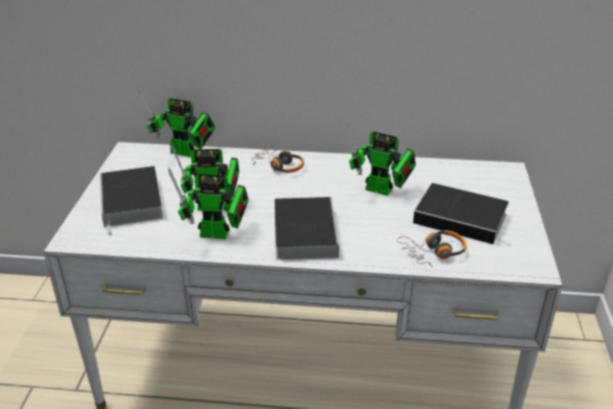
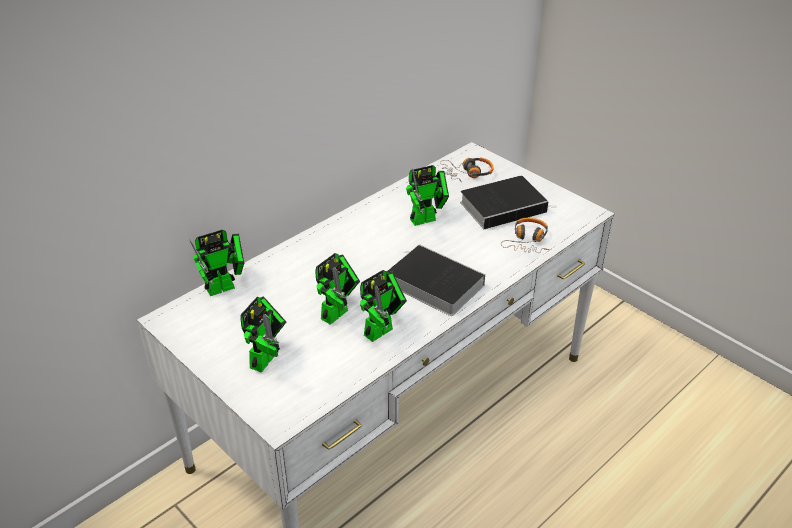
camera: 50 degrees left, 5 degrees up
book [100,166,163,235] -> toy robot [240,296,286,373]
headphones [251,145,304,173] -> headphones moved to [440,157,494,181]

